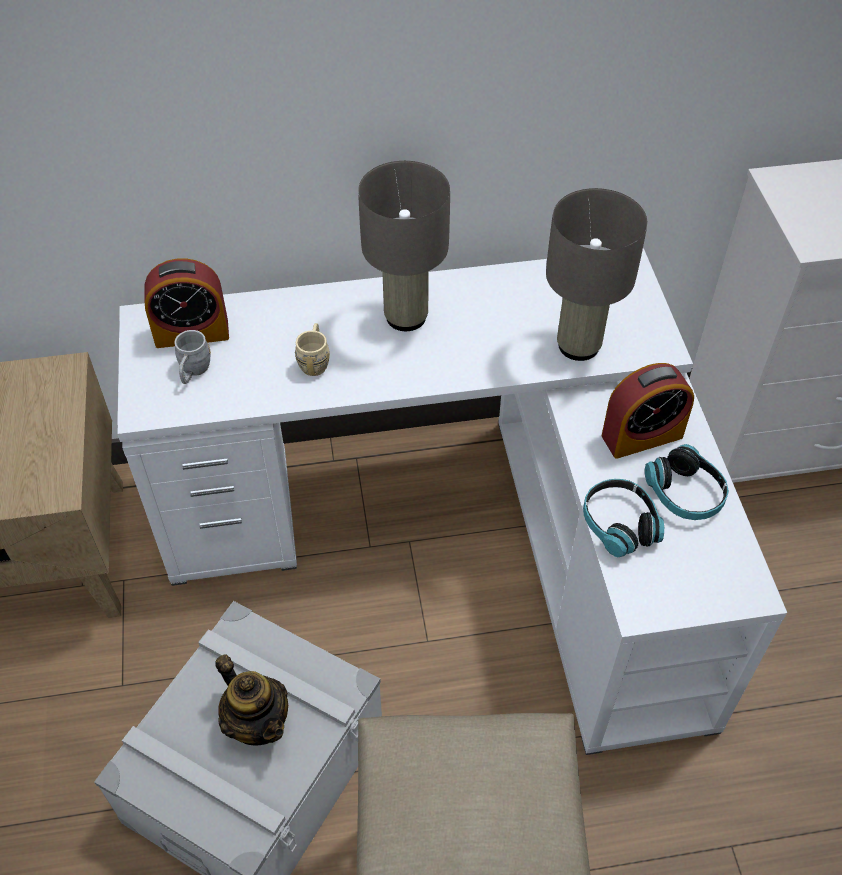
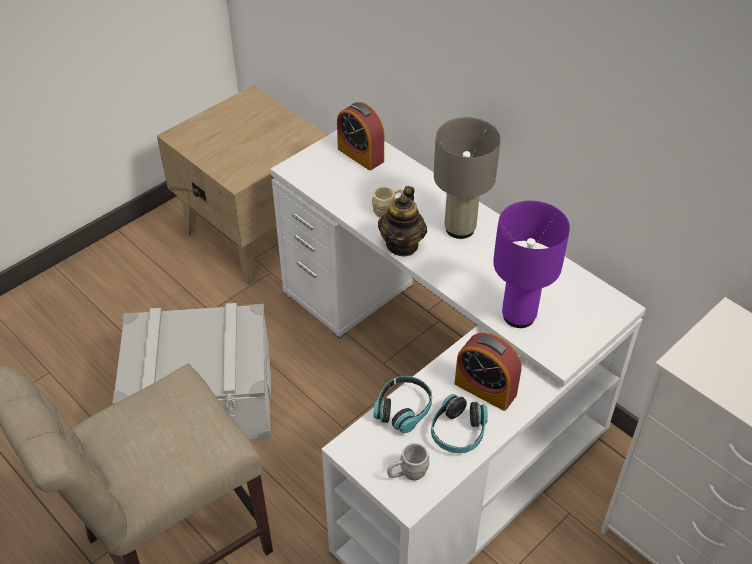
camera: 55 degrees right, 5 degrees down
grey mug [174,330,211,384] -> grey mug moved to [387,443,430,480]
teapot [215,654,288,746] -> teapot moved to [378,186,427,256]
grey table lamp [546,188,647,361] -> purple table lamp [493,201,570,328]

